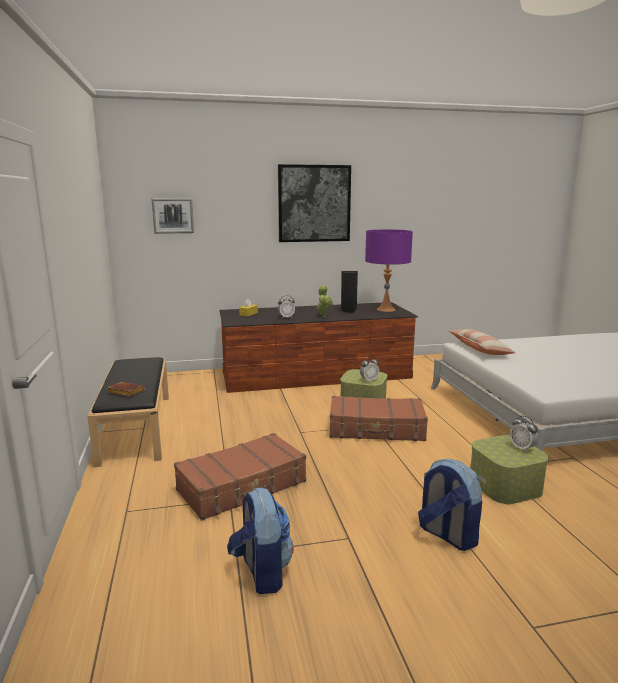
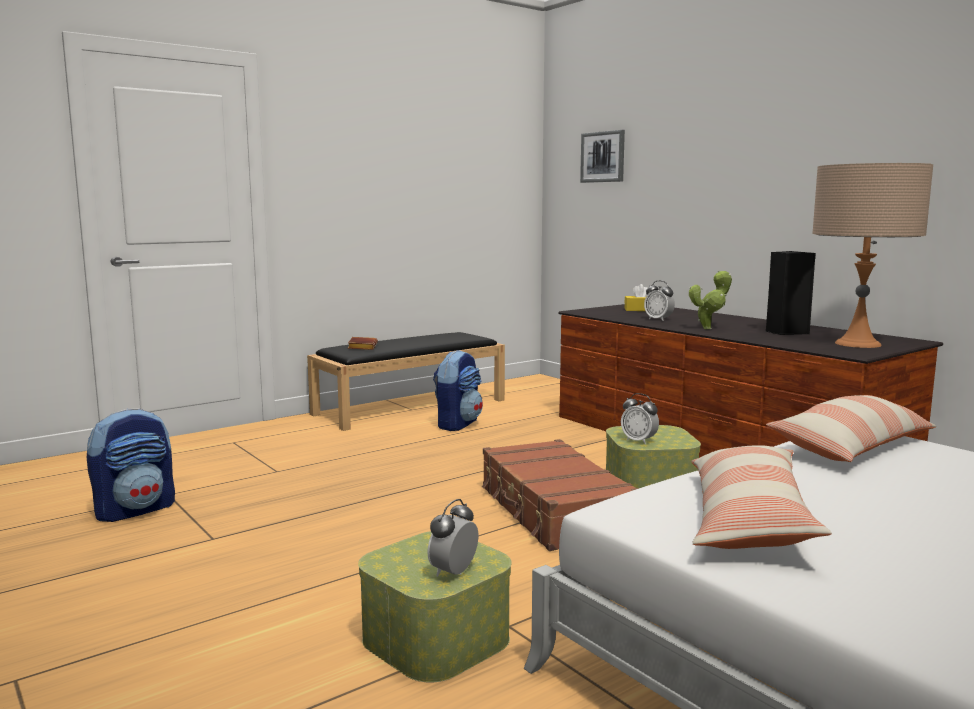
camera: 65 degrees right, 5 degrees down
brown suitcase [174,433,306,520] -> none
picture [278,164,351,242] -> none
purple table lamp [365,229,413,312] -> beige table lamp [812,163,933,348]
backpack [418,459,482,551] -> backpack moved to [433,350,483,431]
none -> pillow [691,445,832,549]

